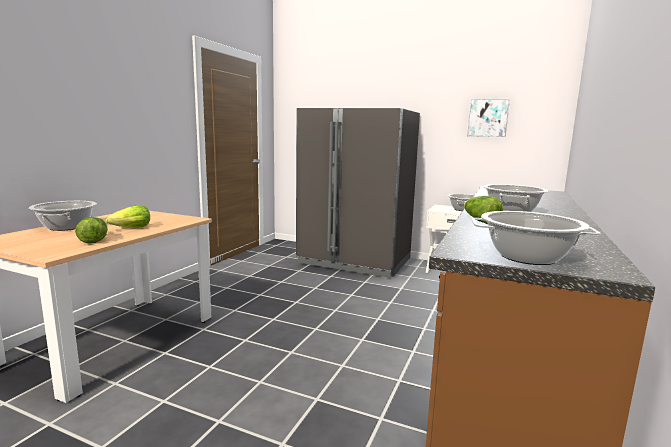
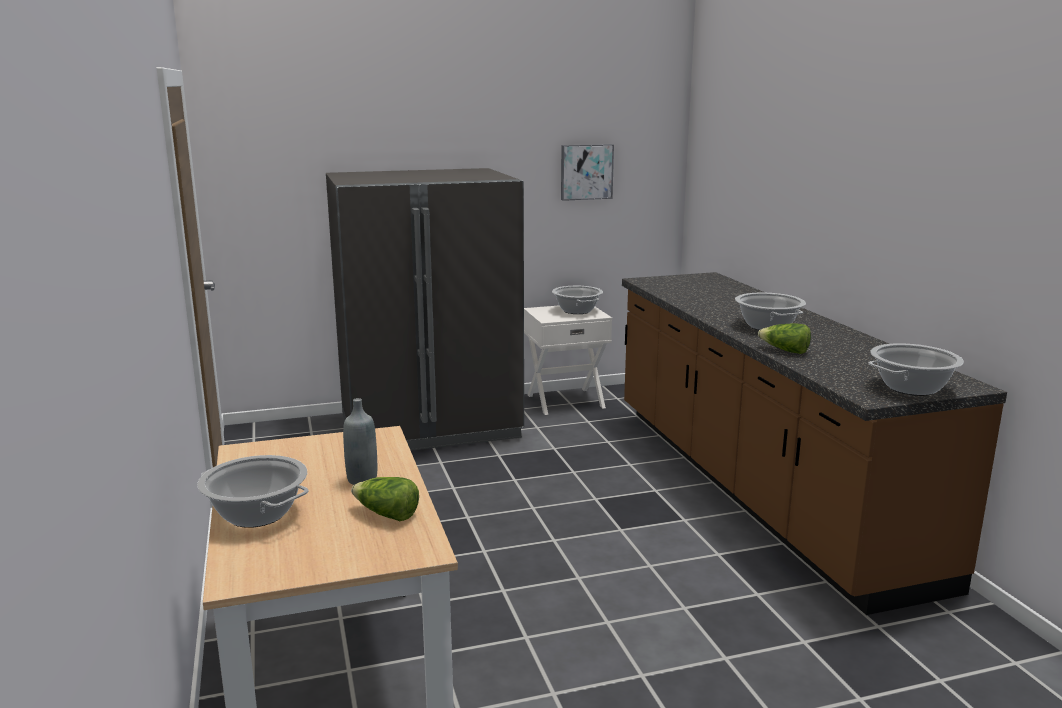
camera: 40 degrees left, 5 degrees up
lettuce [106,205,150,227] -> grey bottle [343,398,377,485]

